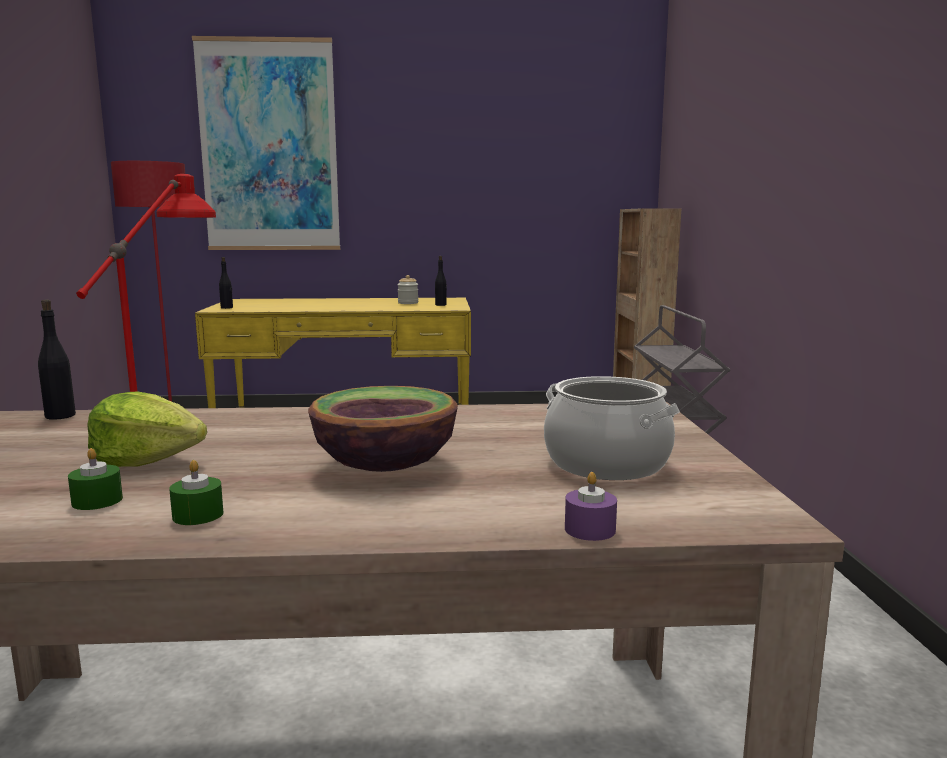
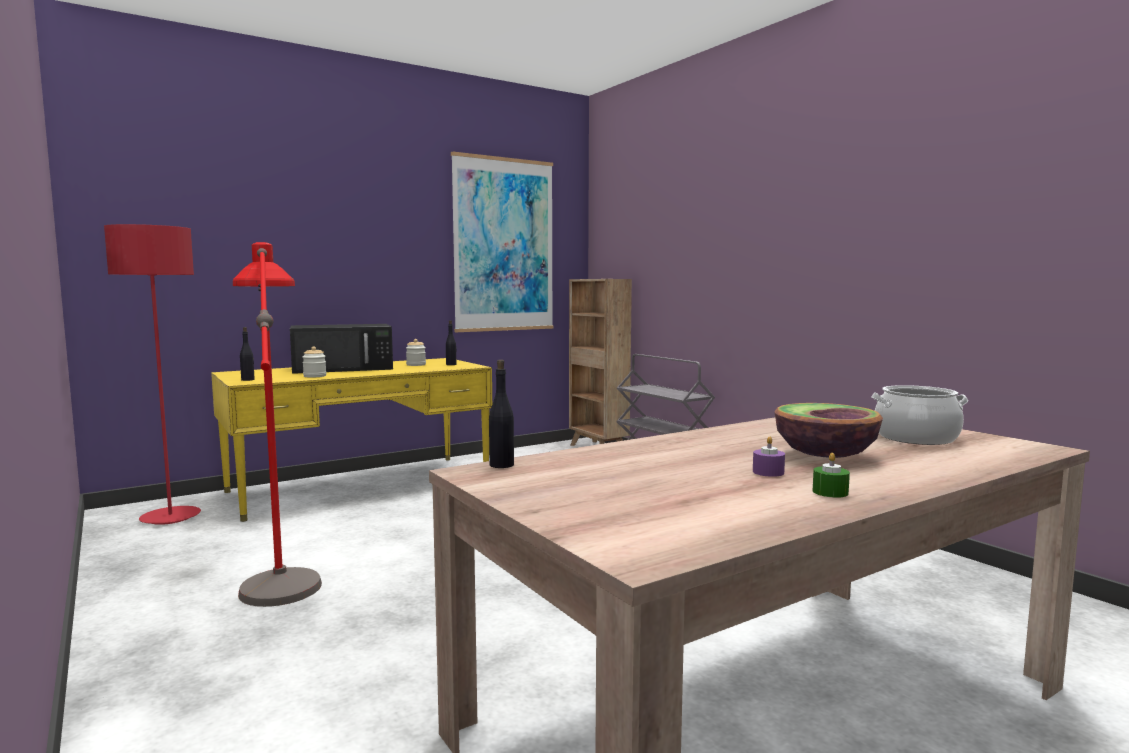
camera: 30 degrees left, 5 degrees down
green candle [68,448,123,510] -> none
lettuce [87,391,207,467] -> none
picture [192,36,340,250] -> picture moved to [451,152,554,332]
purple candle [565,472,617,541] -> purple candle moved to [753,436,785,477]
none -> black microwave [290,324,393,374]
none -> jar [302,346,327,378]

